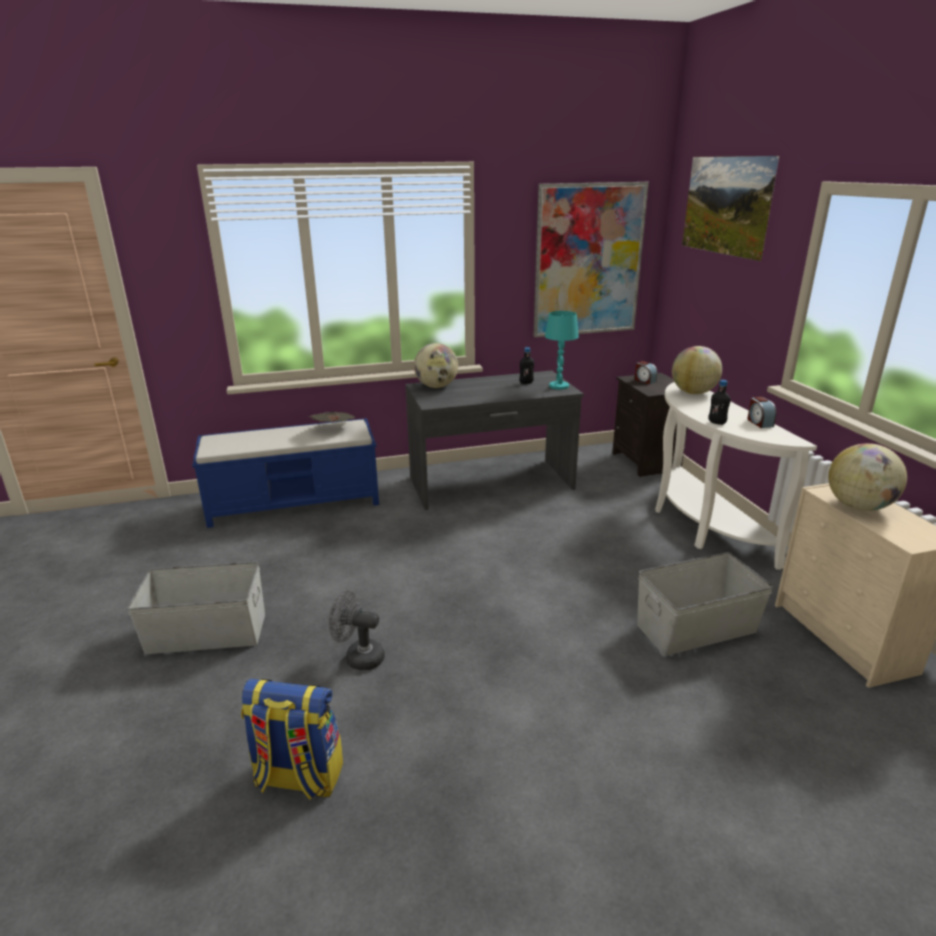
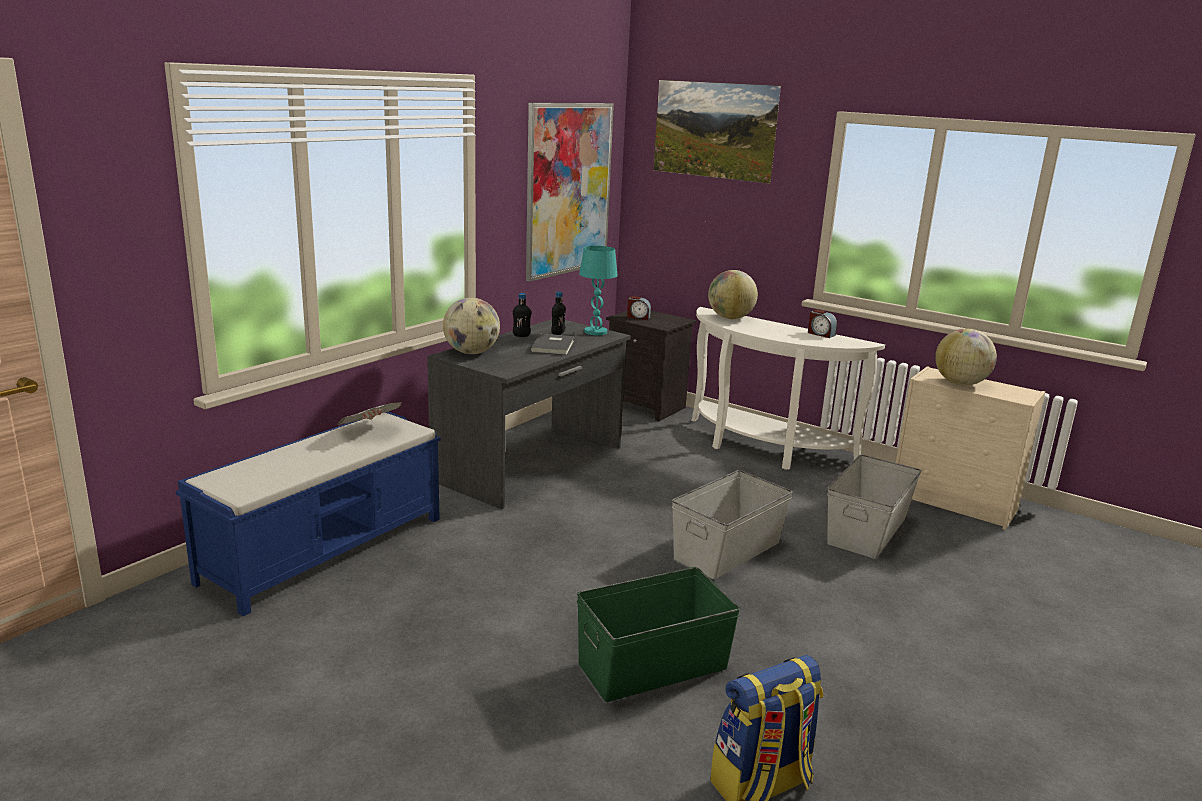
camera: 40 degrees left, 5 degrees down
grey storage box [127,562,265,654] -> grey storage box moved to [672,470,793,579]
grey fan [329,591,385,670] -> green storage box [577,567,740,702]
black bottle [708,380,731,425] -> black bottle moved to [513,293,531,337]
none -> grey book [530,334,574,355]

